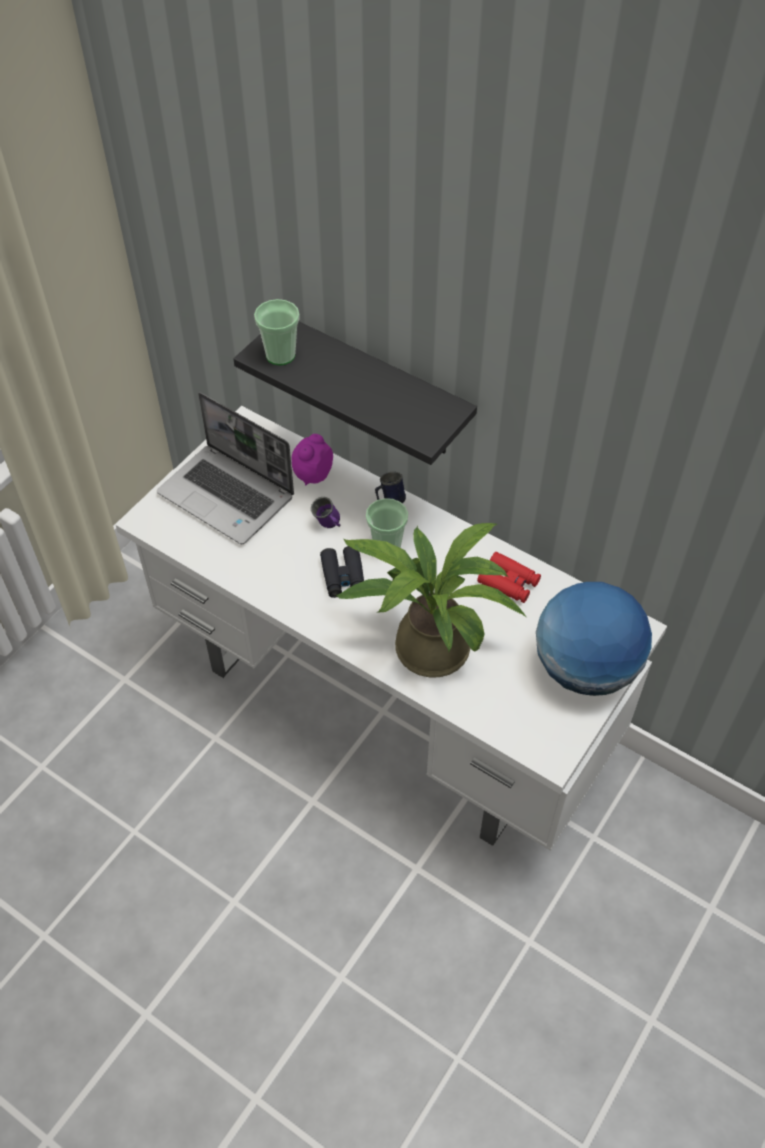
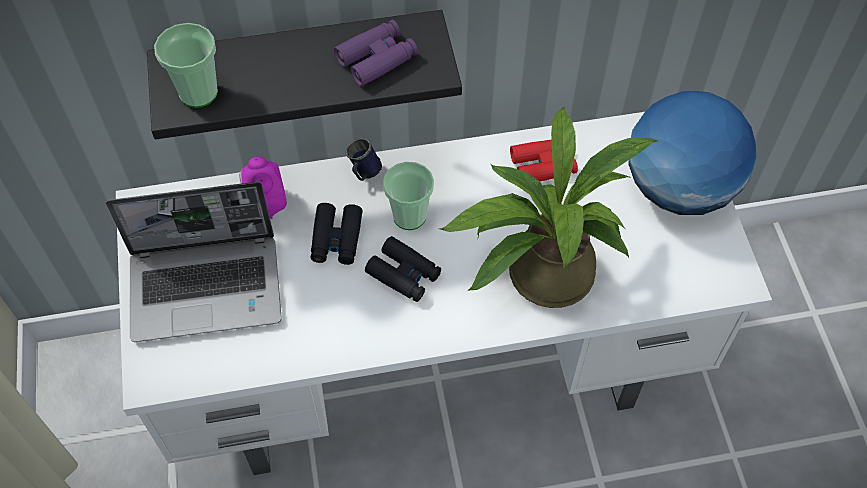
camera: 45 degrees left, 5 degrees up
purple mug [311,497,341,528] -> black binoculars [310,203,363,265]
none -> purple binoculars [334,20,418,86]

